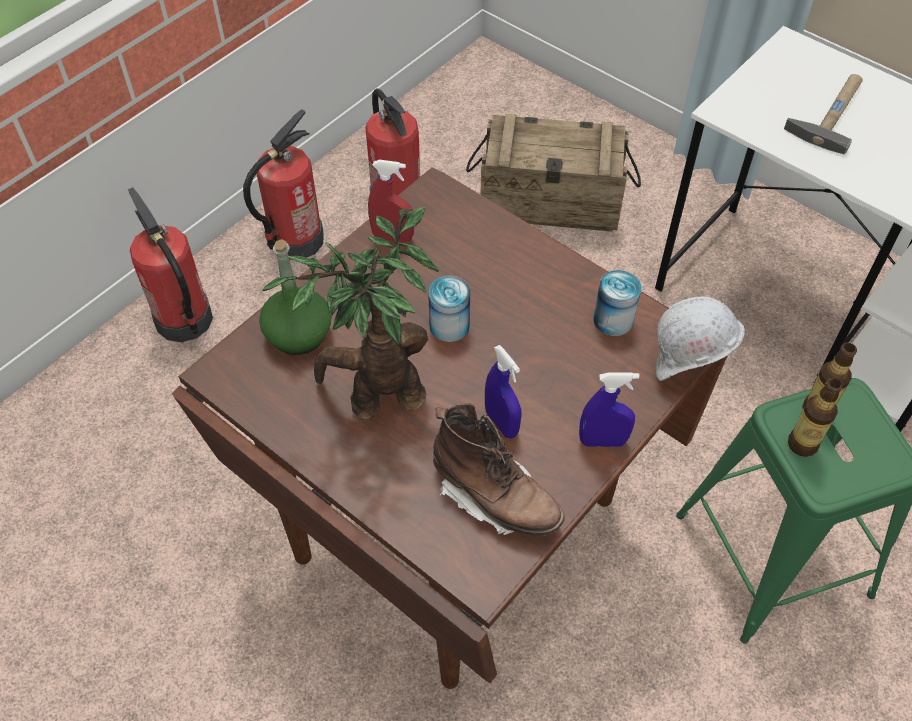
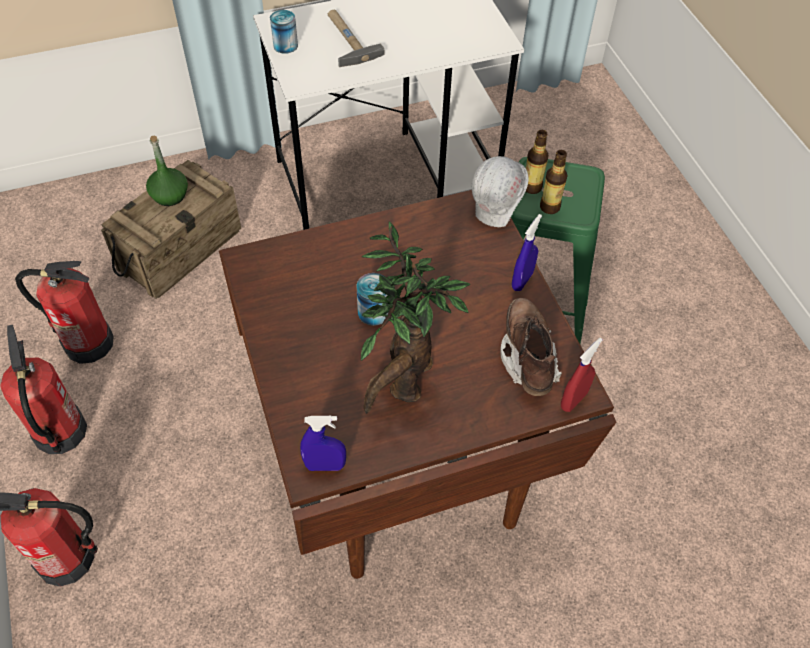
camera: 60 degrees left, 0 degrees up
green bottle [259,239,332,355] -> green bottle moved to [146,135,188,206]
red spray bottle [368,160,414,243] -> red spray bottle moved to [561,338,602,412]
brown boot [433,403,565,536] -> brown boot turned 75 degrees counterclockwise [500,298,562,396]
blue spray bottle [485,345,522,438] -> blue spray bottle moved to [300,416,346,471]
can [593,270,641,336] -> can moved to [270,10,298,54]

